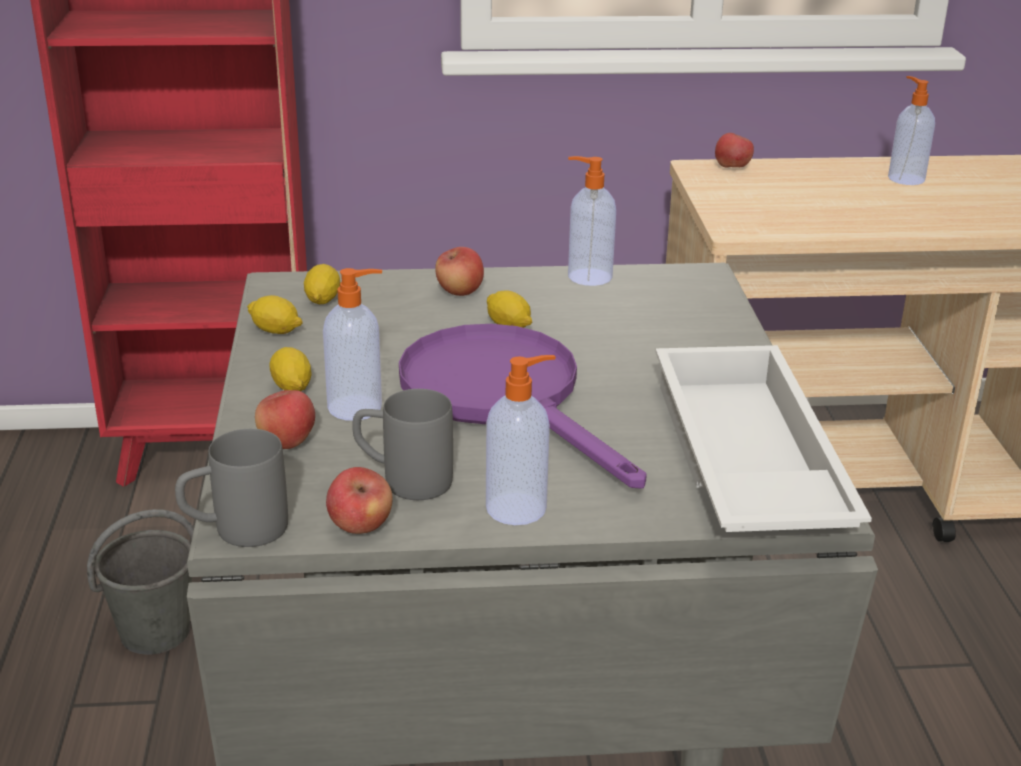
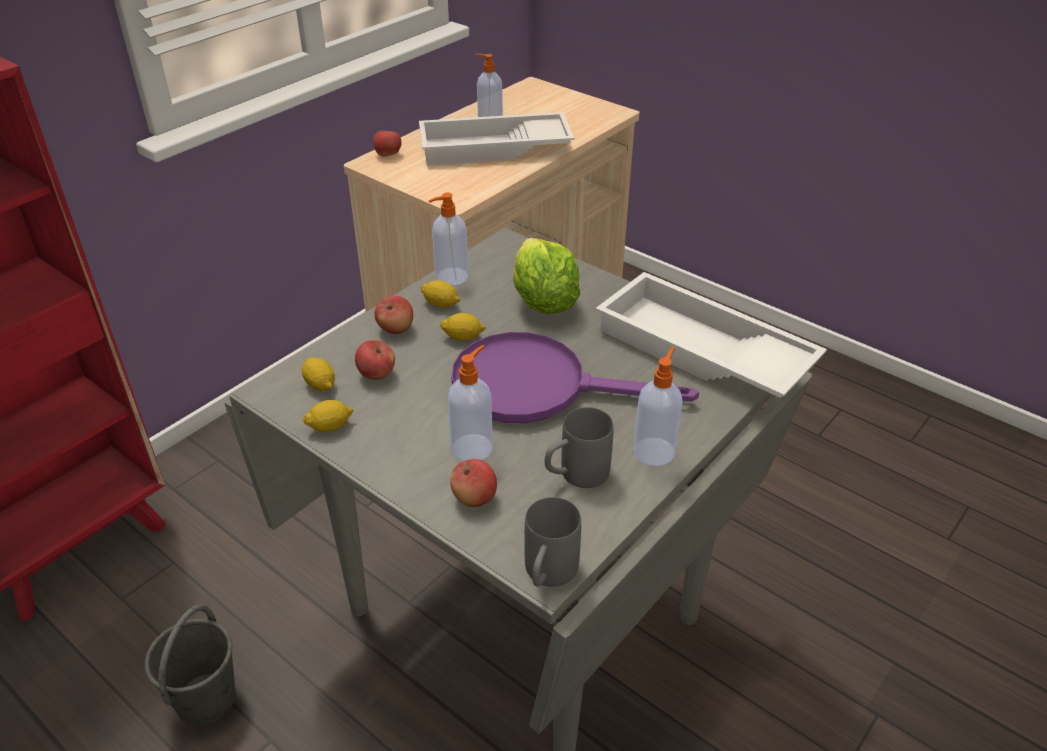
camera: 45 degrees left, 10 degrees up
lemon [270,347,311,391] -> lemon moved to [420,280,460,308]
apple [326,467,393,534] -> apple moved to [355,340,395,380]
none -> white tray [419,112,574,165]
none -> lettuce [513,238,581,314]

